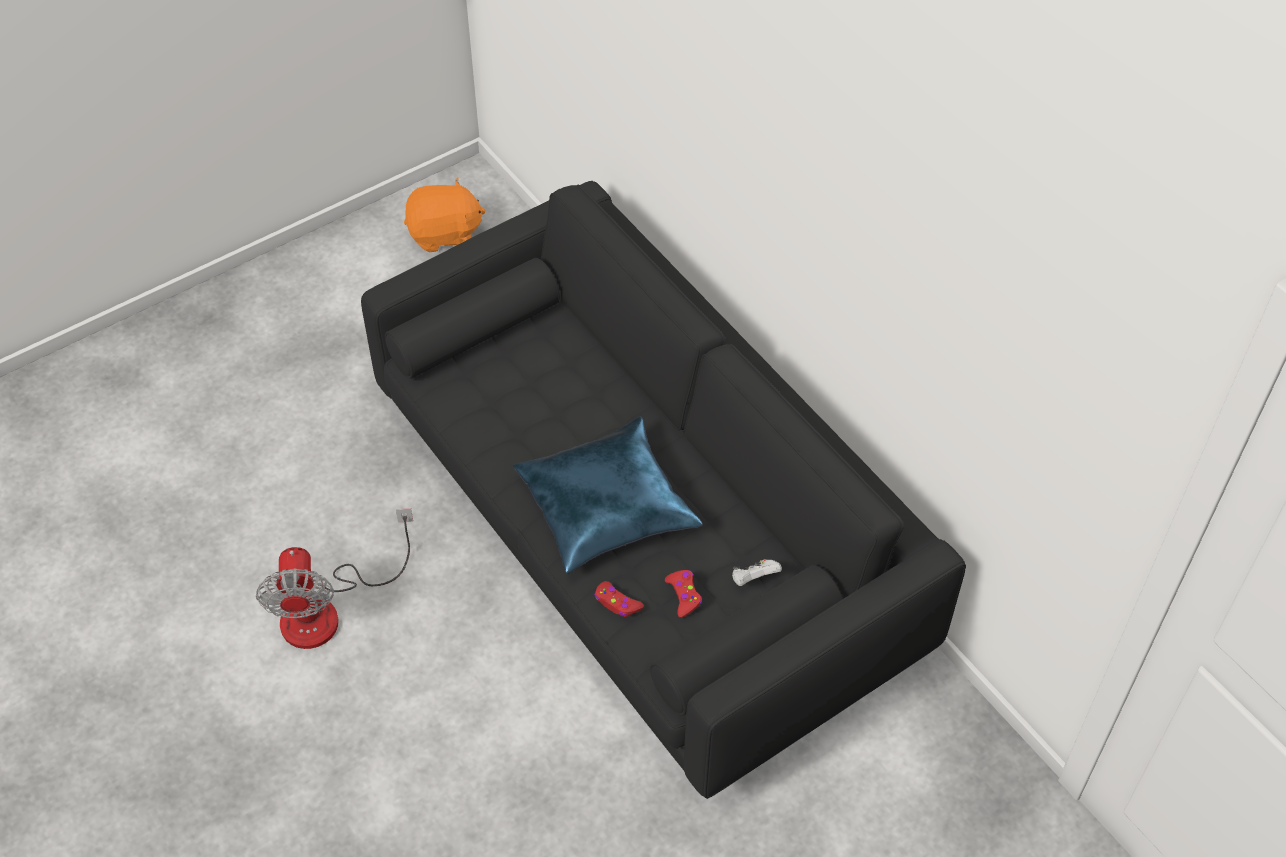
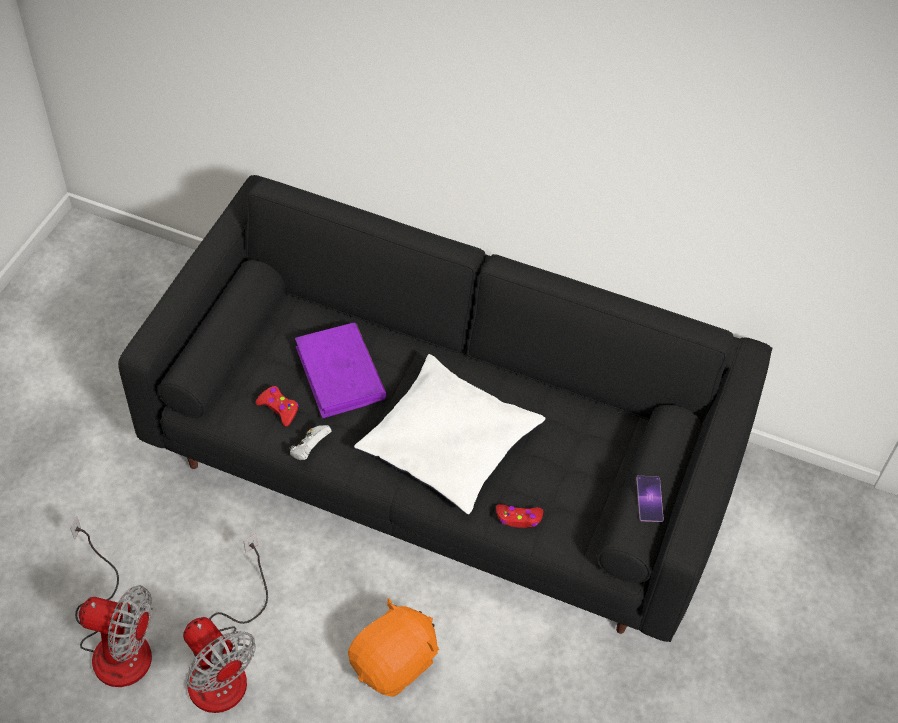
camera: 35 degrees left, 0 degrees up
orange plush toy [404,177,486,252] -> orange plush toy moved to [348,598,439,697]
blue pillow [513,416,703,574] -> white pillow [354,354,546,515]
red game controller [665,570,702,618] -> red game controller moved to [256,386,299,427]
white game controller [732,559,782,586] -> white game controller moved to [290,425,332,460]
none -> fan [70,516,153,687]
none -> purple book [295,322,387,418]
none -> phone [636,476,664,522]

